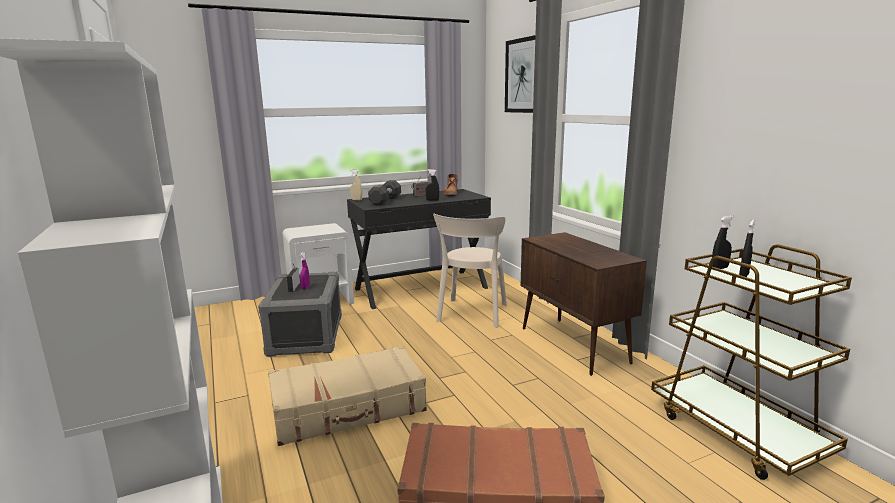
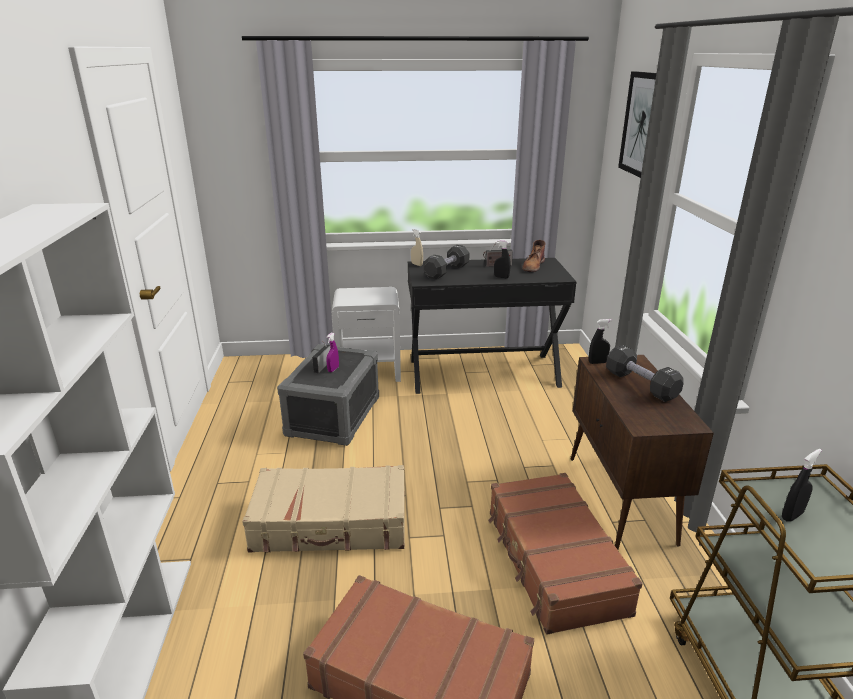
camera: 20 degrees right, 10 degrees up
beige chair [433,214,507,327] -> none
black spray bottle [712,215,734,269] -> black spray bottle moved to [589,319,612,364]
none -> brown suitcase [488,473,643,635]
none -> black dumbbell [606,345,684,402]

